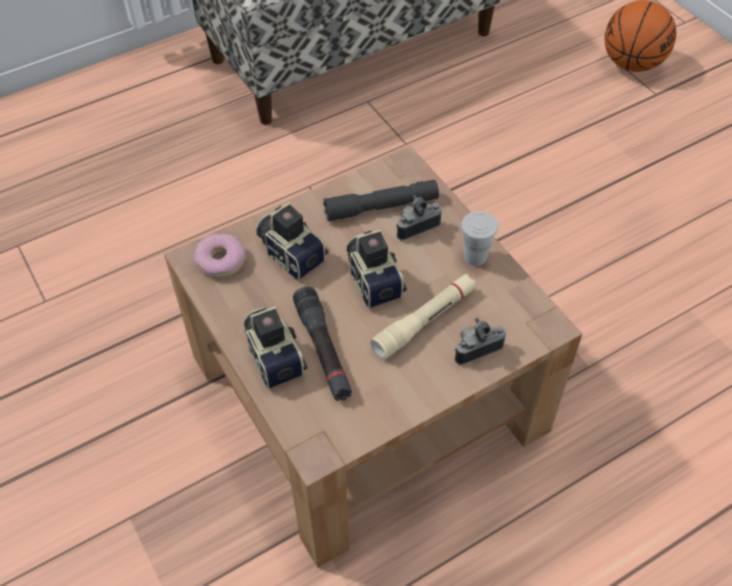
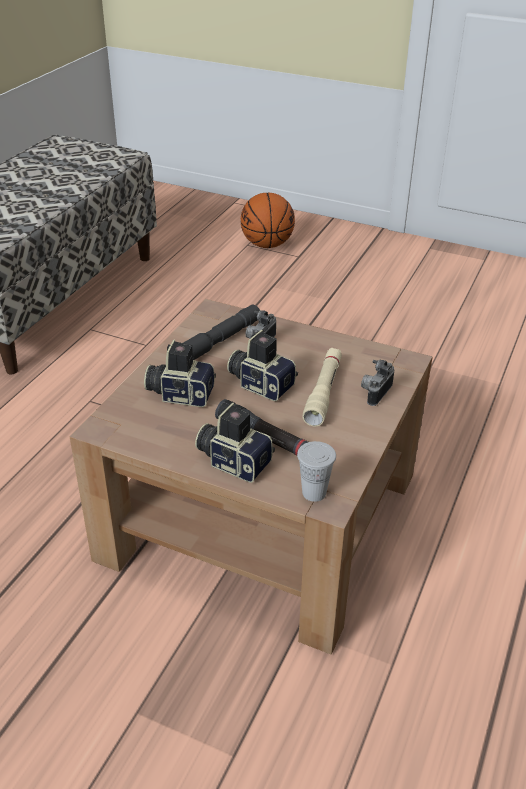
camera: 35 degrees left, 15 degrees down
donut [194,233,246,278] -> none
white cup [461,211,498,266] -> white cup moved to [297,441,336,502]

